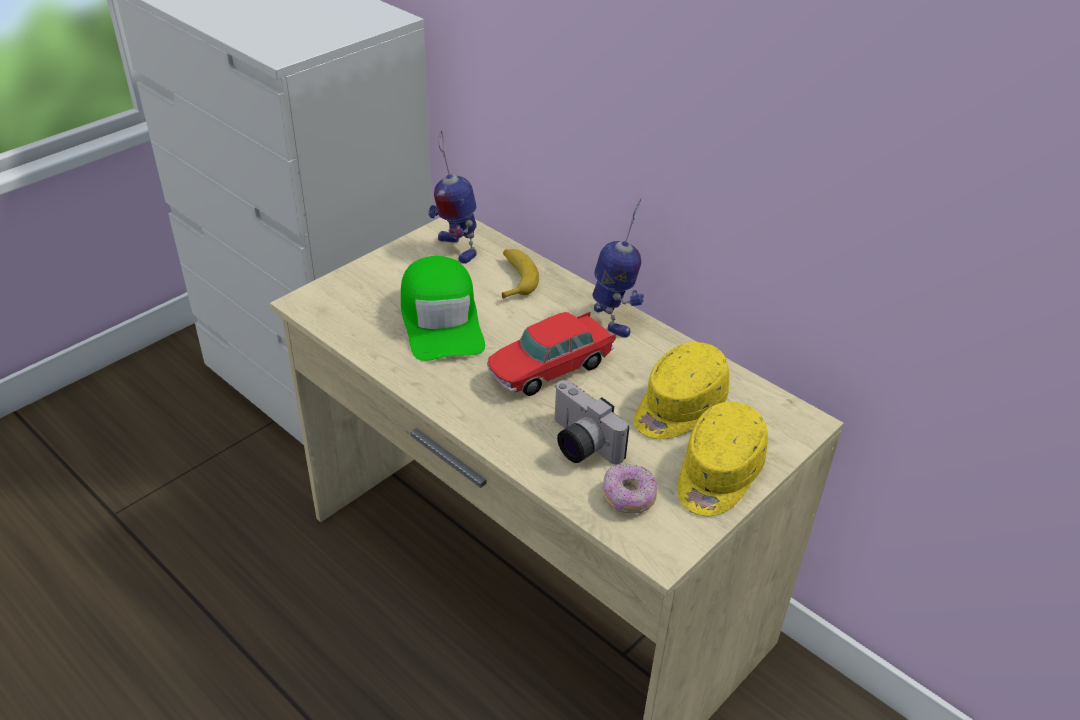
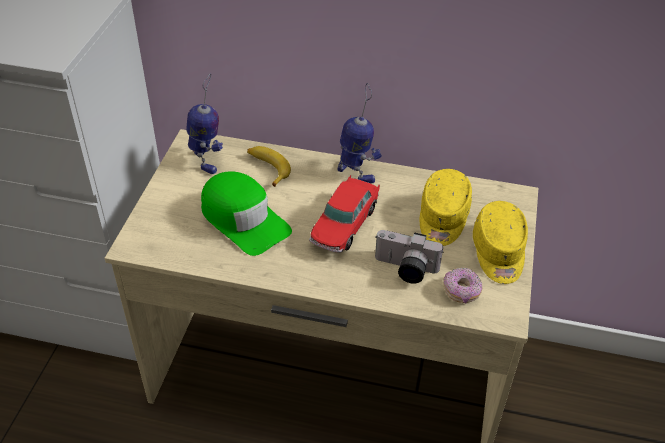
camera: 30 degrees left, 5 degrees up
toy robot [428,131,477,264] -> toy robot turned 135 degrees counterclockwise [186,73,223,174]

